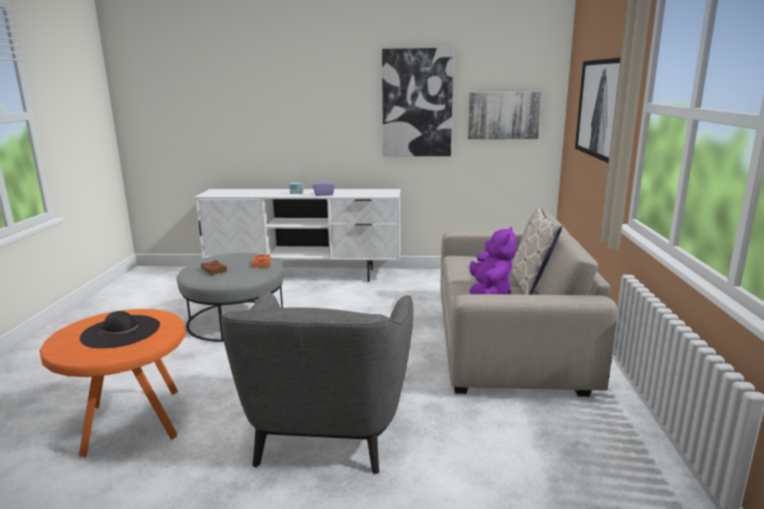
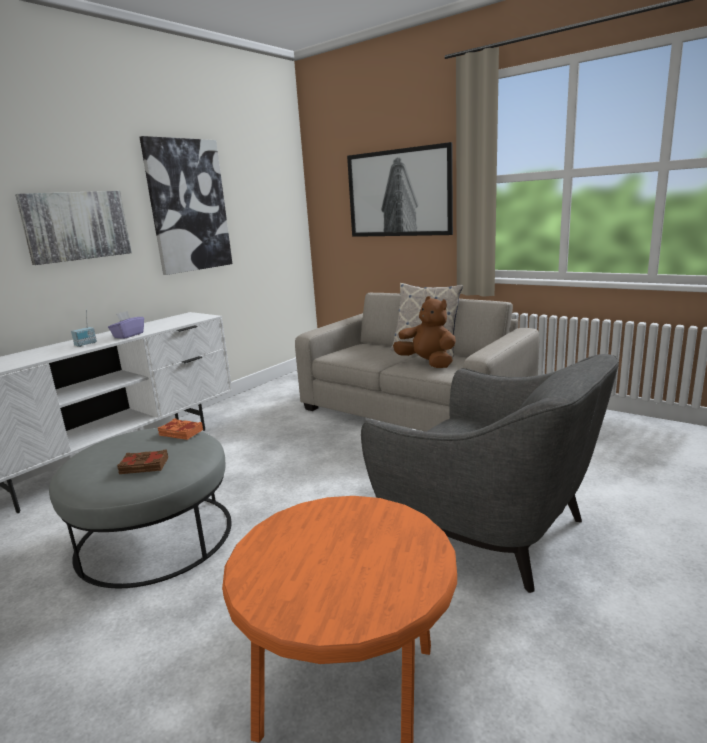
camera: 55 degrees left, 0 degrees up
black hat [80,311,160,348] -> none
picture [468,92,542,139] -> picture moved to [15,191,132,265]
purple plush toy [469,227,517,294] -> brown plush toy [393,296,456,368]

